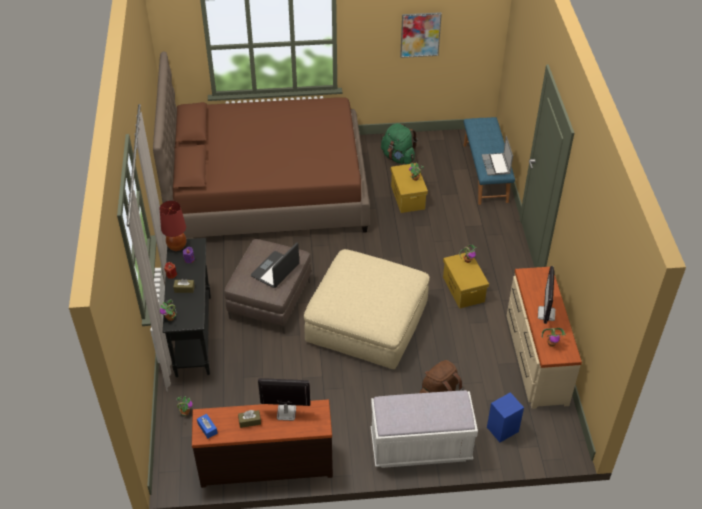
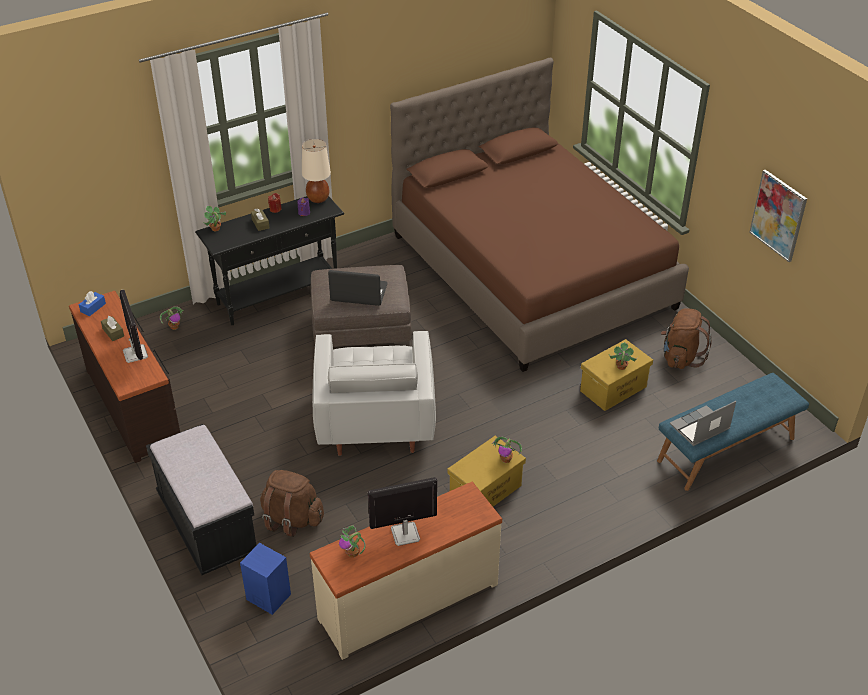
camera: 65 degrees right, 5 degrees down
red table lamp [160,201,186,251] -> beige table lamp [302,139,331,203]
beige ottoman [304,249,430,369] -> white armchair [312,331,436,456]
white bench [371,390,478,468] -> black bench [146,424,257,575]
green backpack [381,123,417,164] -> brown backpack [661,308,712,369]

